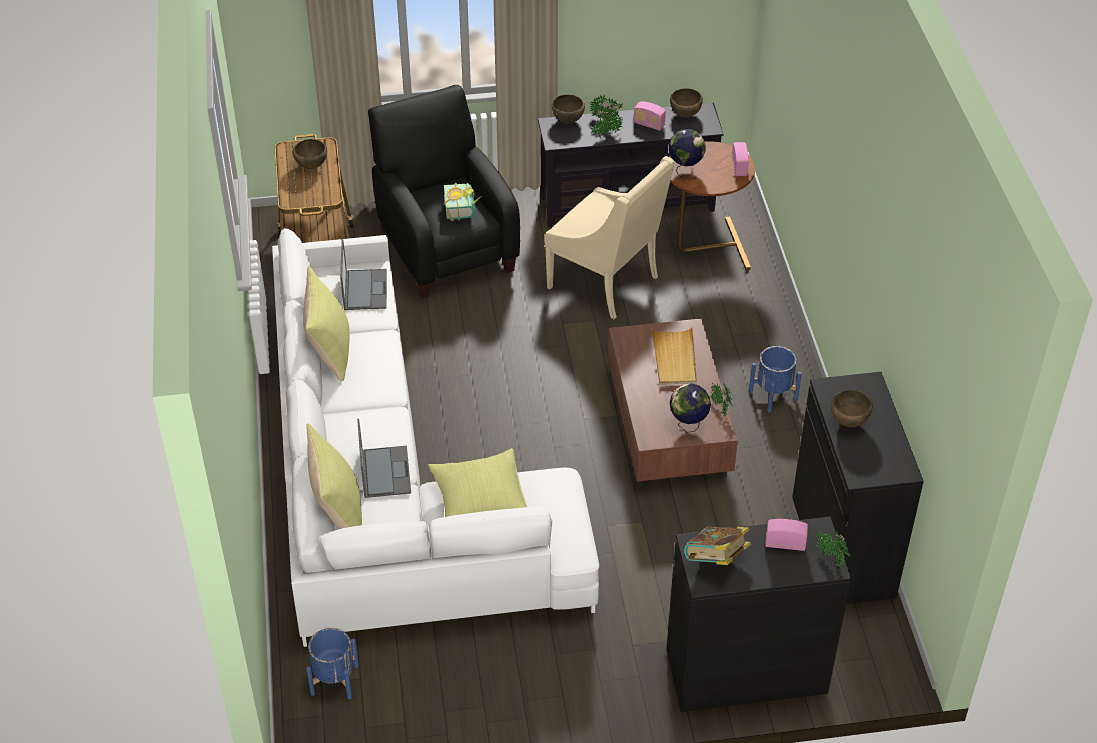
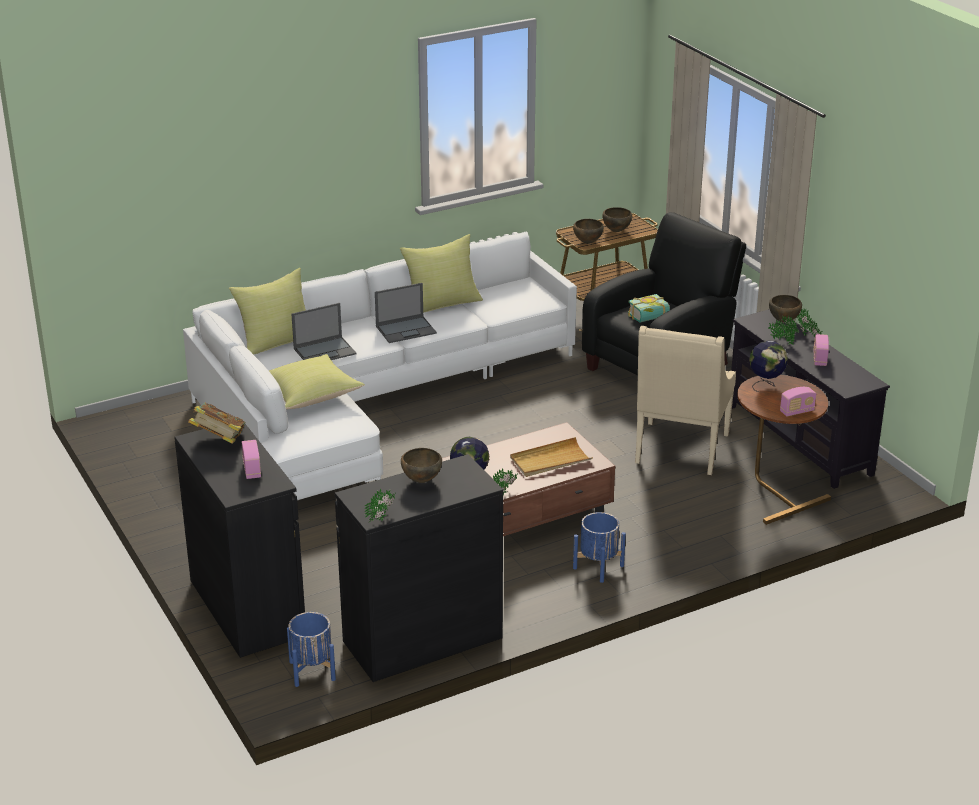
camera: 70 degrees right, 15 degrees down
blue planter [306,628,359,699] -> blue planter moved to [287,612,336,687]
laptop [340,239,387,310] -> laptop moved to [375,283,437,343]
brown bowl [670,88,703,118] -> brown bowl moved to [573,219,604,244]
potted plant [815,530,850,569] -> potted plant moved to [364,488,396,523]

